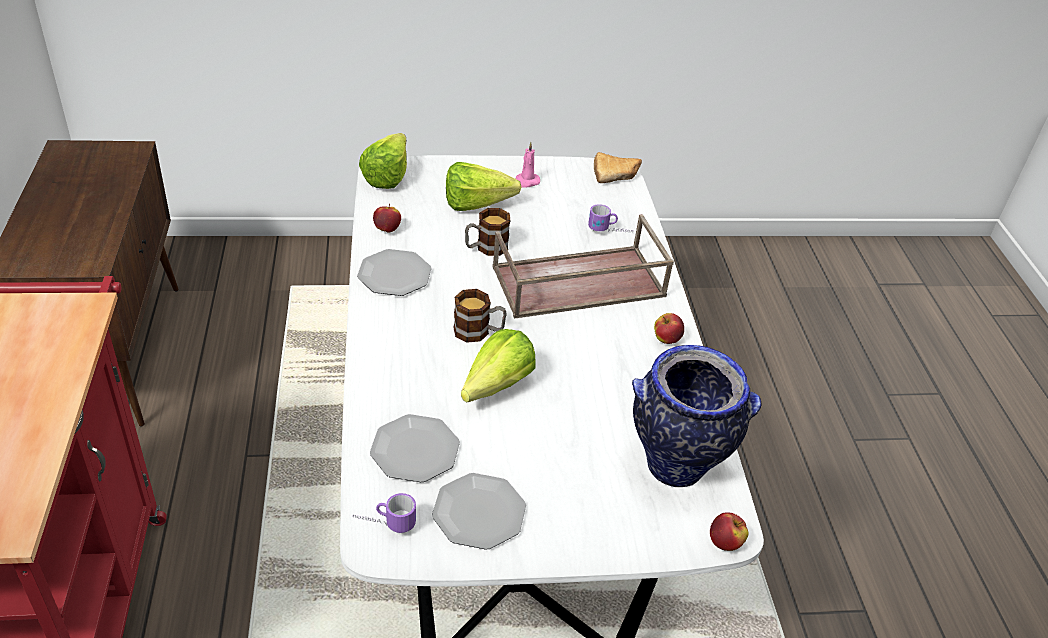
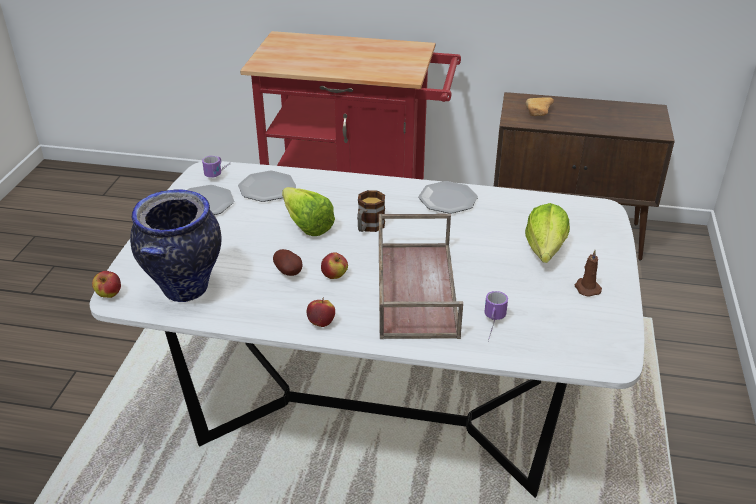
camera: 110 degrees right, 5 degrees down
lettuce [359,133,407,189] -> none
apple [373,204,401,232] -> apple moved to [321,252,348,279]
mug [465,208,510,256] -> none
pink candle [516,142,540,188] -> brown candle [575,250,602,297]
bread [594,152,642,183] -> bread moved to [525,97,554,116]
none -> potato [273,249,302,276]

